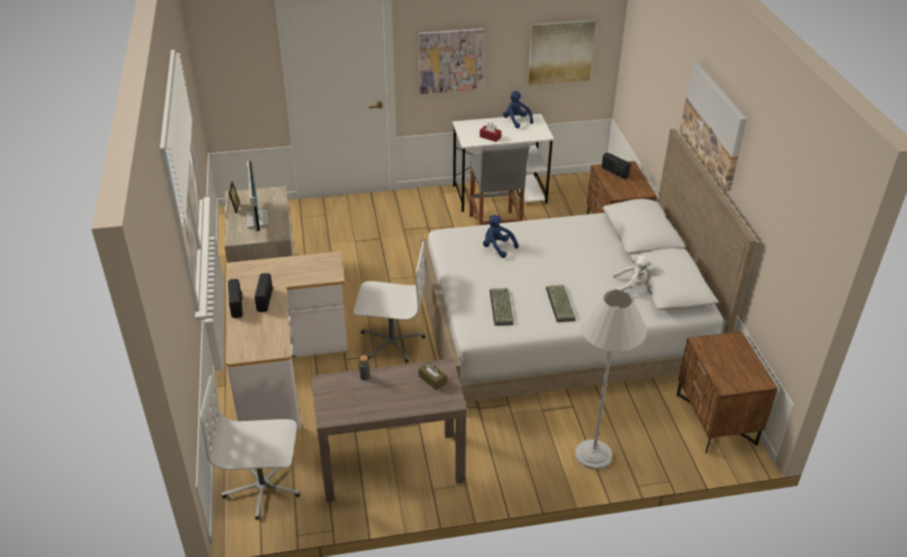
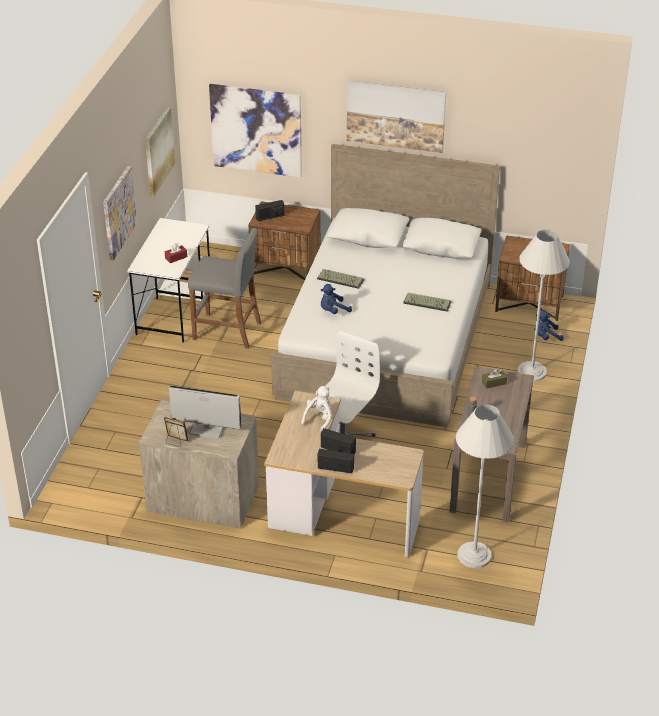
camera: 65 degrees left, 0 degrees up
white office chair [200,375,300,520] -> white floor lamp [456,405,514,568]
keyboard [490,288,514,326] -> keyboard moved to [317,269,364,289]
blue plush toy [503,91,534,128] -> blue plush toy moved to [534,311,564,341]
white plush toy [613,256,651,291] -> white plush toy moved to [301,386,332,432]
none -> picture [209,84,302,178]

